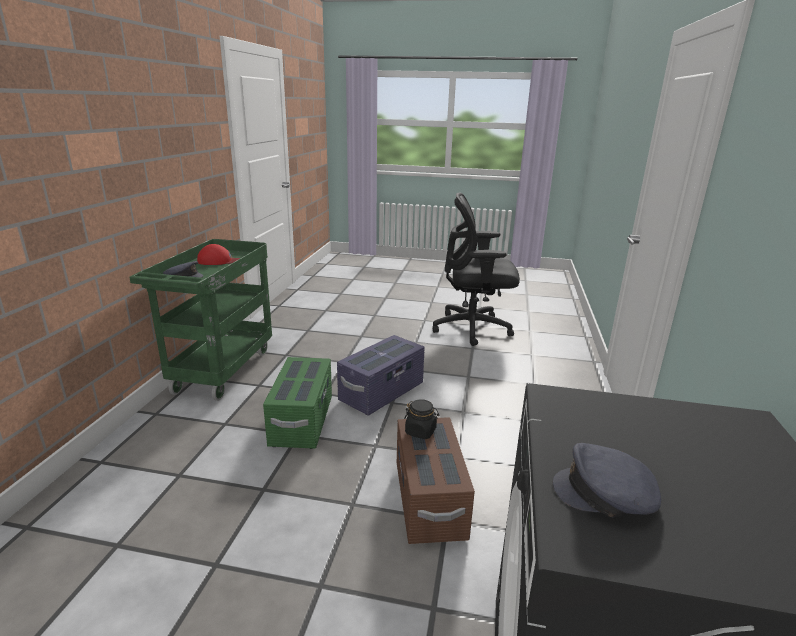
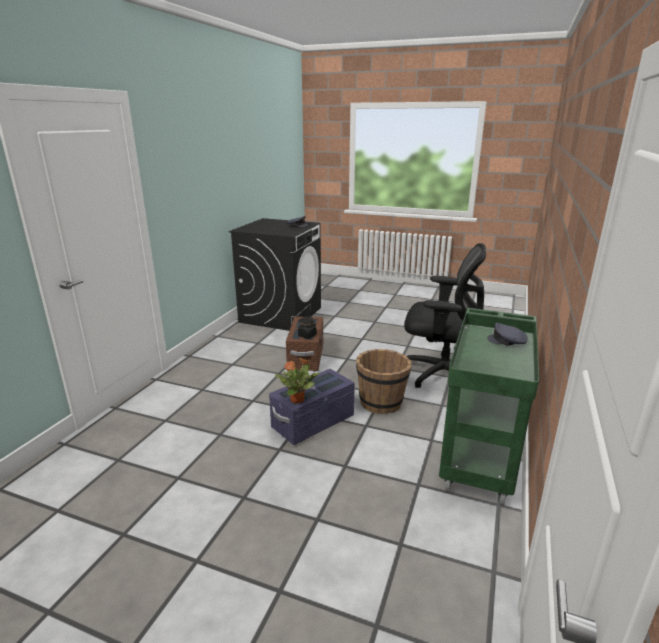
camera: 170 degrees left, 0 degrees up
red cap [197,244,240,265] -> none
green storage box [263,357,332,449] -> brown bucket [356,349,412,414]
black office chair [433,193,520,346] -> black office chair moved to [404,243,486,388]
none -> potted plant [275,358,319,404]

